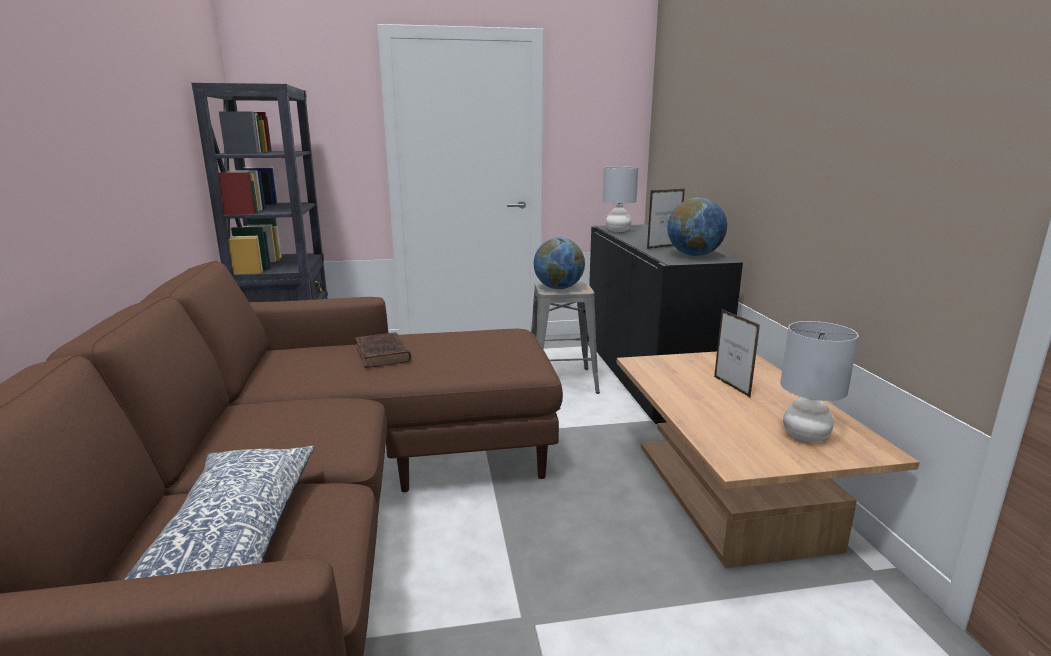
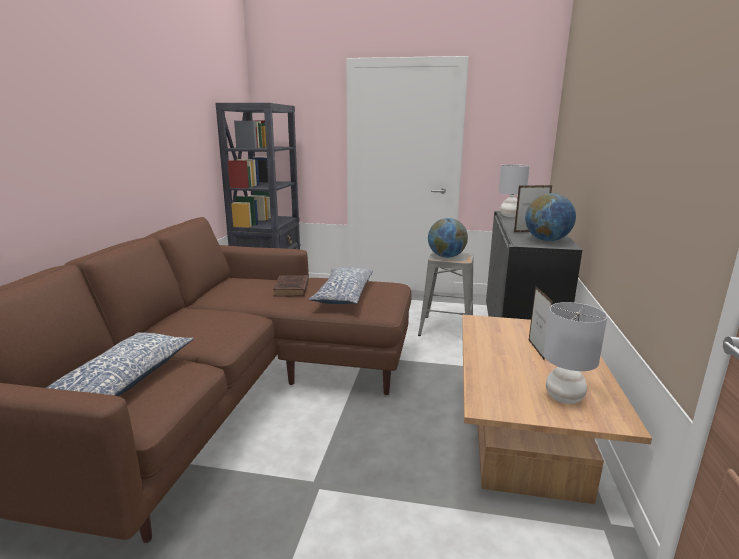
camera: 20 degrees right, 0 degrees up
none -> pillow [309,267,373,304]

